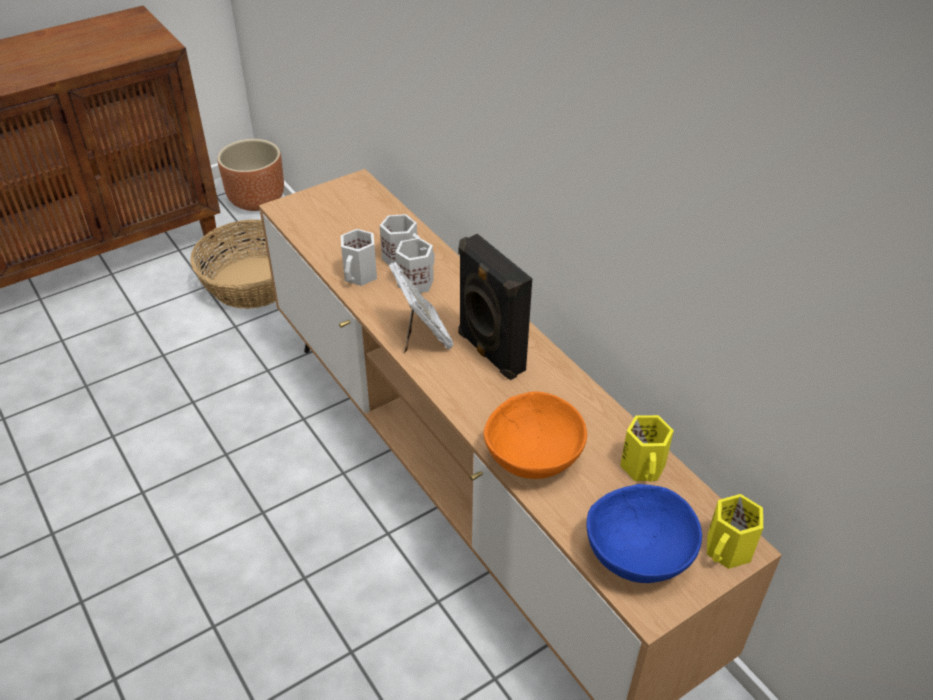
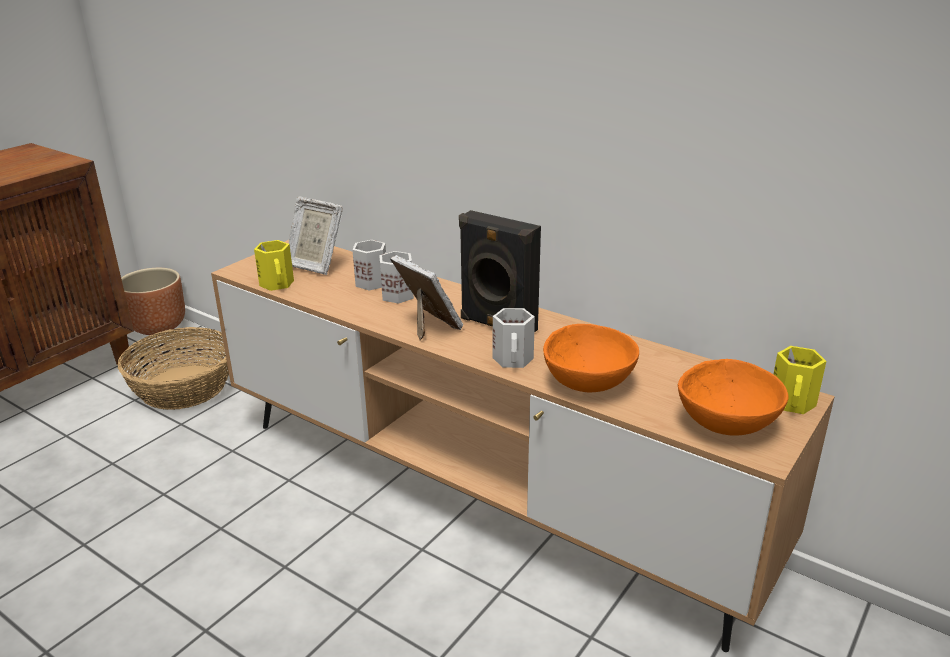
camera: 20 degrees left, 15 degrees down
white mug [341,229,377,286] -> white mug moved to [493,308,535,368]
blue bowl [586,484,702,583] -> orange bowl [678,359,789,436]
yellow mug [620,415,674,482] -> yellow mug moved to [254,240,294,291]
none -> picture frame [289,197,343,275]

